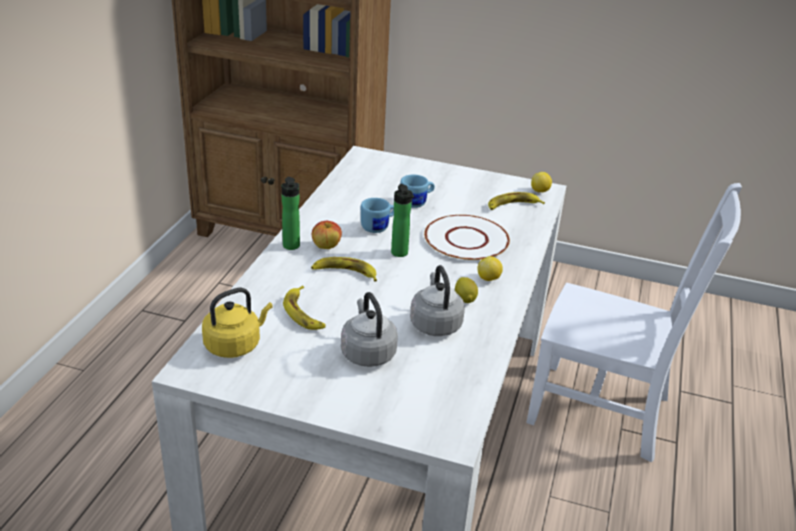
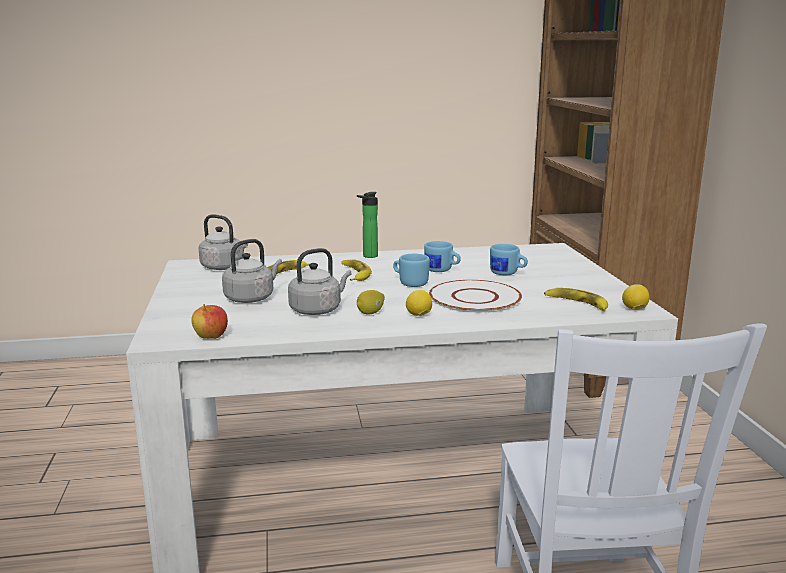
camera: 65 degrees right, 15 degrees down
yellow kettle [202,288,273,358] -> grey kettle [198,214,248,270]
apple [312,221,342,249] -> apple moved to [191,304,228,339]
bottle [391,184,414,257] -> blue mug [393,254,430,287]

